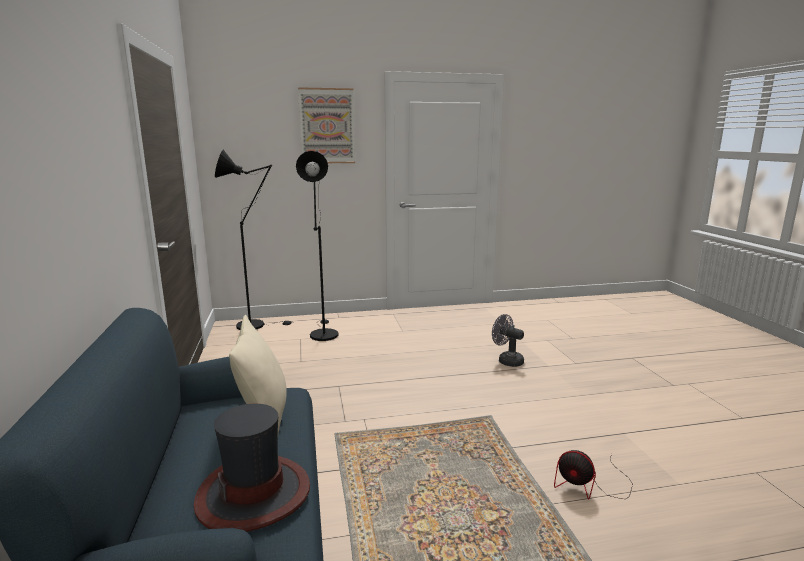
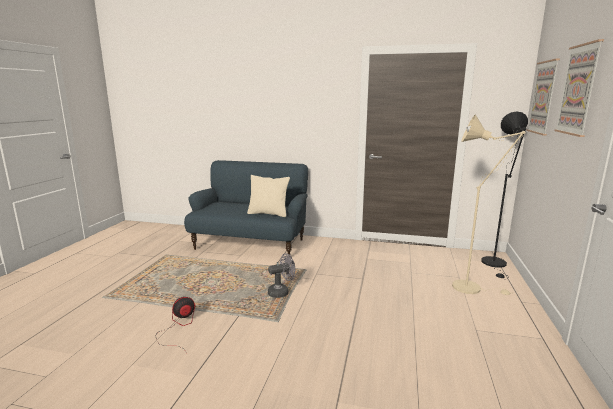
camera: 115 degrees right, 0 degrees up
hat [194,404,310,532] -> none
black floor lamp [296,151,338,341] -> beige floor lamp [452,114,526,295]
grey fan [492,314,524,367] -> grey fan moved to [268,253,295,298]
none -> picture [527,58,560,136]

